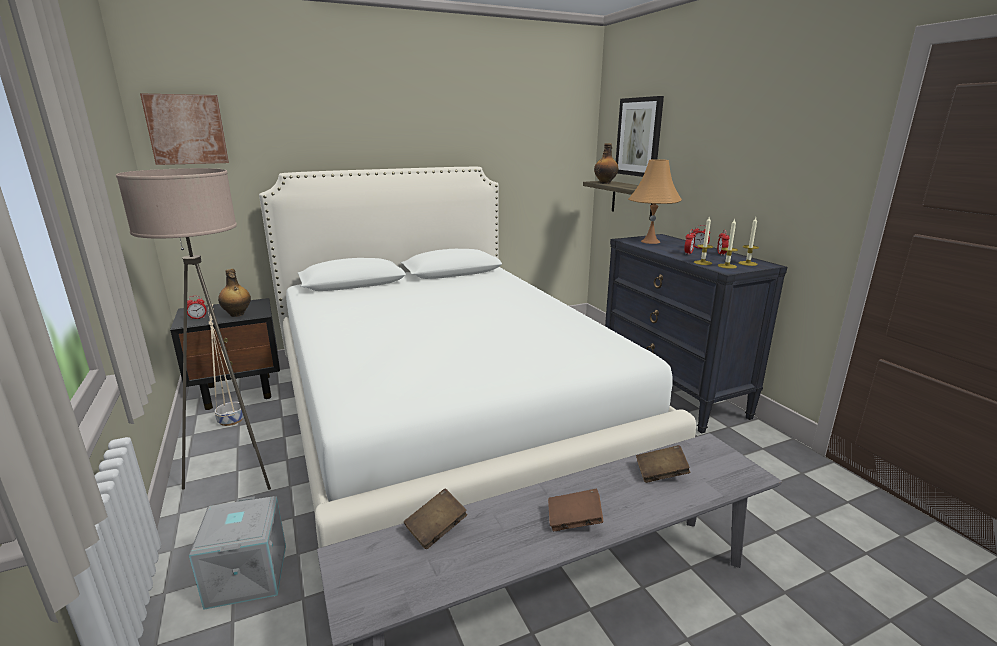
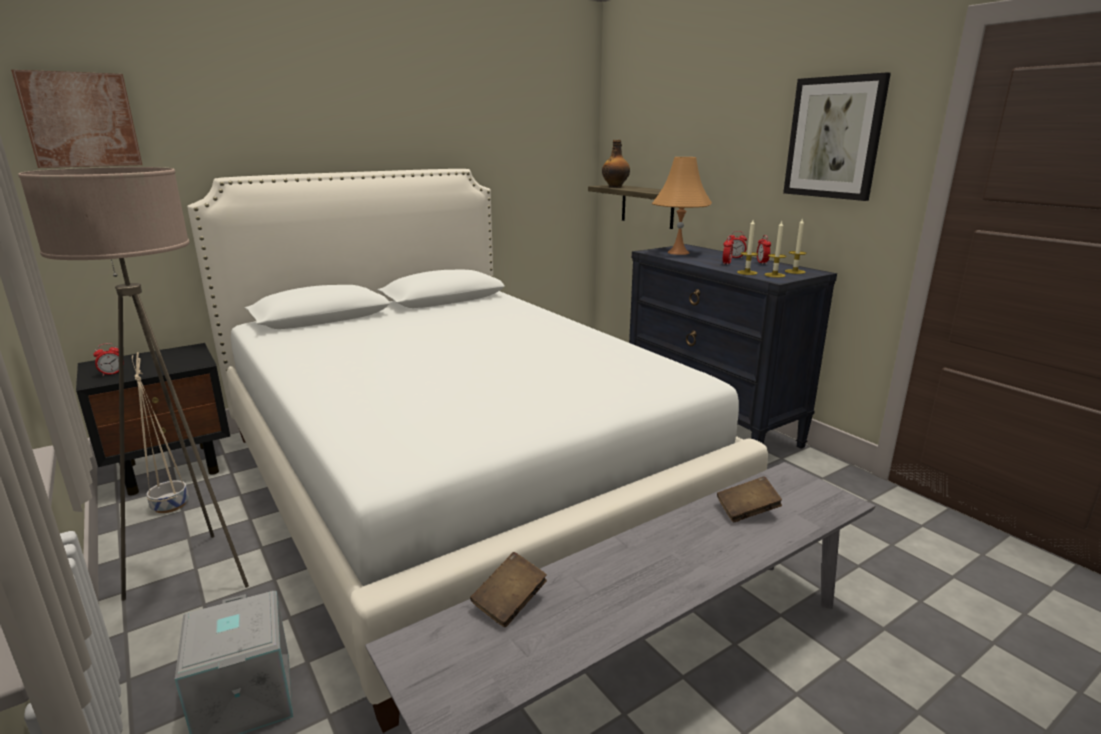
camera: 10 degrees left, 0 degrees up
bottle [218,269,251,317] -> none
brown book [548,489,604,531] -> none
picture [616,96,664,177] -> picture moved to [783,72,891,201]

